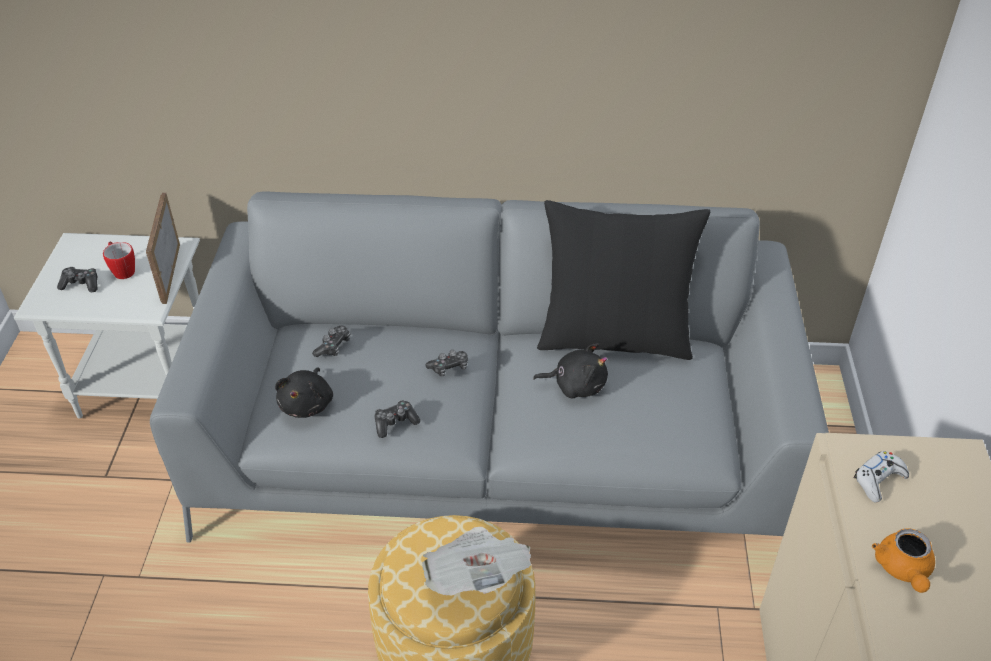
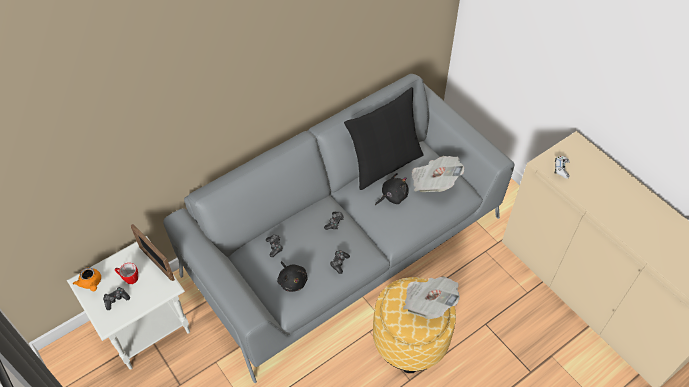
camera: 40 degrees left, 10 degrees up
orange teapot [872,528,935,593] -> orange teapot moved to [73,267,101,291]
none -> newspaper [412,156,464,192]

